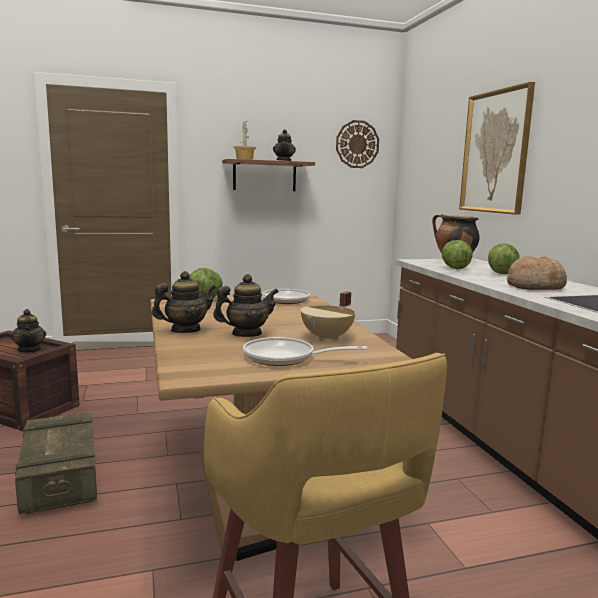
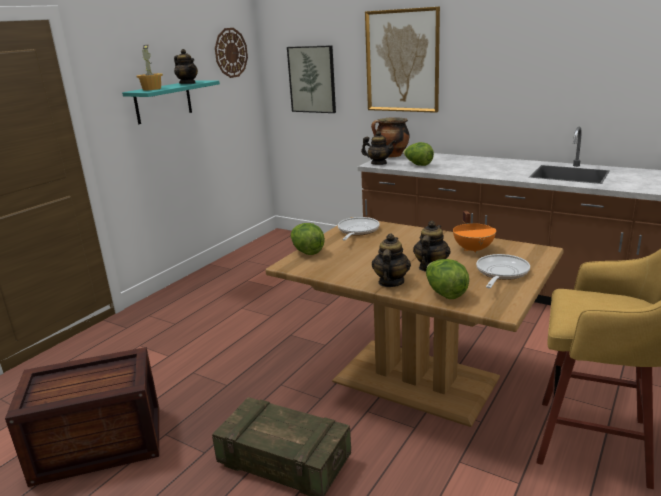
camera: 40 degrees left, 10 degrees up
teapot [10,309,46,353] -> teapot moved to [361,131,396,165]
brown shelf [222,159,315,191] -> turquoise shelf [122,80,220,124]
frying pan [243,337,367,366] -> frying pan turned 150 degrees clockwise [476,254,530,288]
beige cooking pot [300,291,356,341] -> orange cooking pot [453,211,496,254]
lettuce [488,243,520,274] -> lettuce moved to [426,259,469,299]
bread [507,256,567,290] -> none
none -> picture [287,45,336,113]

